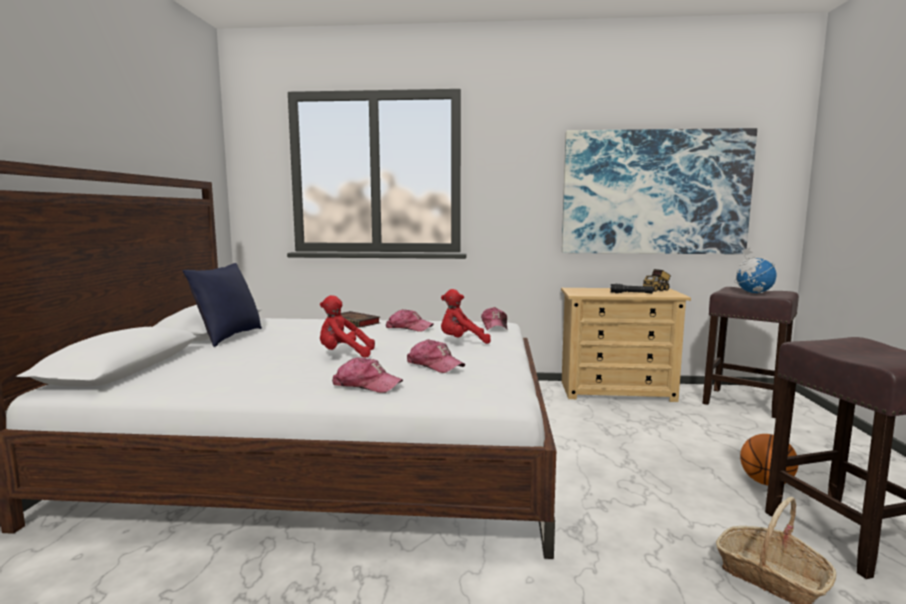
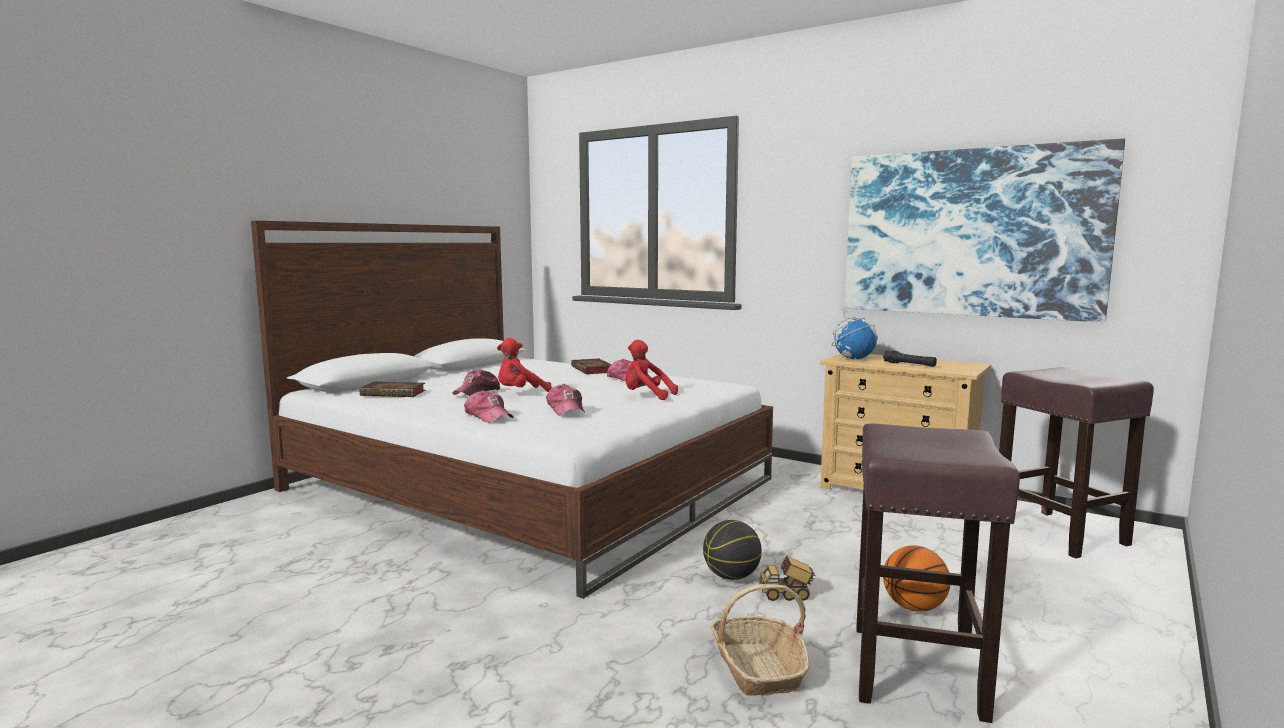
camera: 30 degrees right, 0 degrees up
blue pillow [182,263,262,347] -> none
red plush toy [320,295,375,358] -> red plush toy turned 60 degrees counterclockwise [497,338,552,392]
cap [481,307,508,330] -> cap moved to [453,370,500,396]
toy truck [643,269,671,292] -> toy truck moved to [759,556,816,601]
globe [734,247,777,293] -> globe moved to [831,306,878,359]
none -> book [360,382,425,397]
none -> basketball [703,520,762,580]

